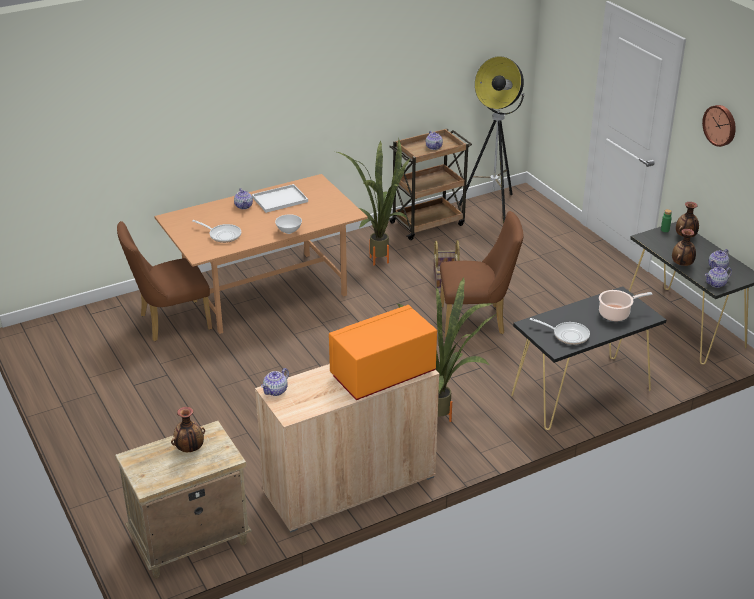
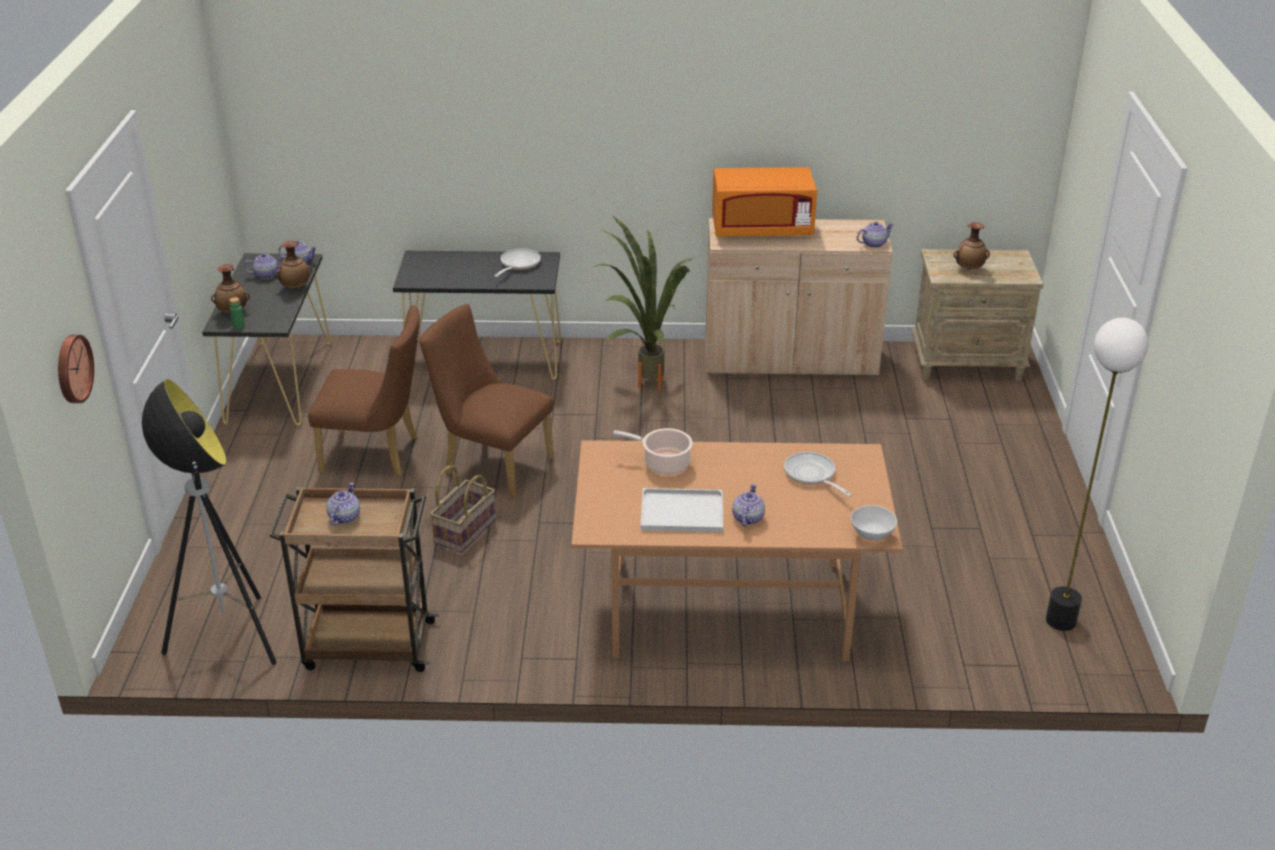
camera: 150 degrees left, 0 degrees up
brown chair [117,221,212,341] -> brown chair moved to [308,305,420,476]
white bowl [275,214,302,234] -> white bowl moved to [851,505,897,540]
potted plant [337,137,411,265] -> none
frying pan [530,318,590,345] -> frying pan turned 60 degrees clockwise [494,248,541,277]
cooking pot [599,290,652,321] -> cooking pot moved to [613,428,693,474]
wall clock [702,105,736,147] -> wall clock moved to [58,335,94,403]
none -> floor lamp [1046,318,1148,631]

